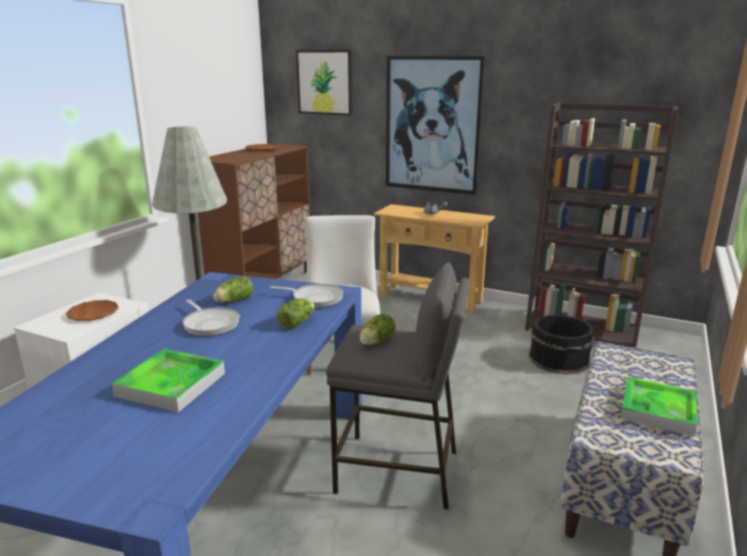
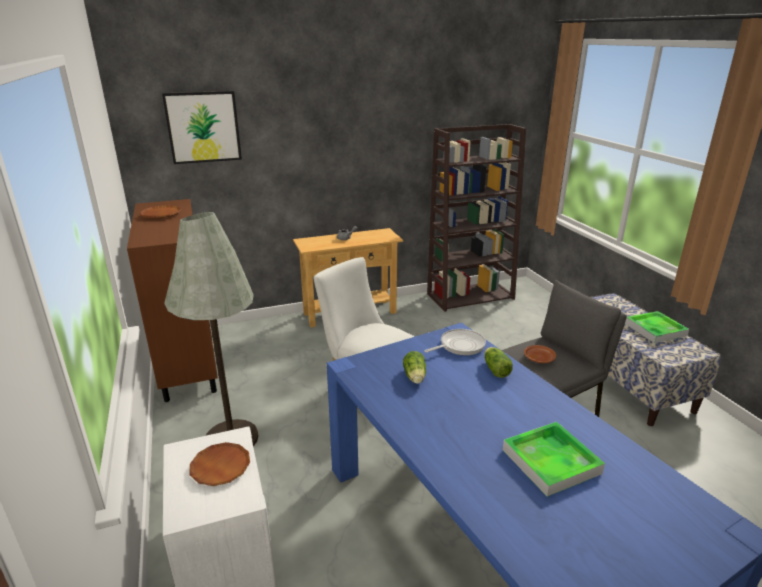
camera: 45 degrees left, 5 degrees up
frying pan [183,299,240,336] -> none
lettuce [359,314,396,345] -> brown plate [524,345,556,363]
picture [386,56,485,195] -> none
black bucket [529,315,594,374] -> none

